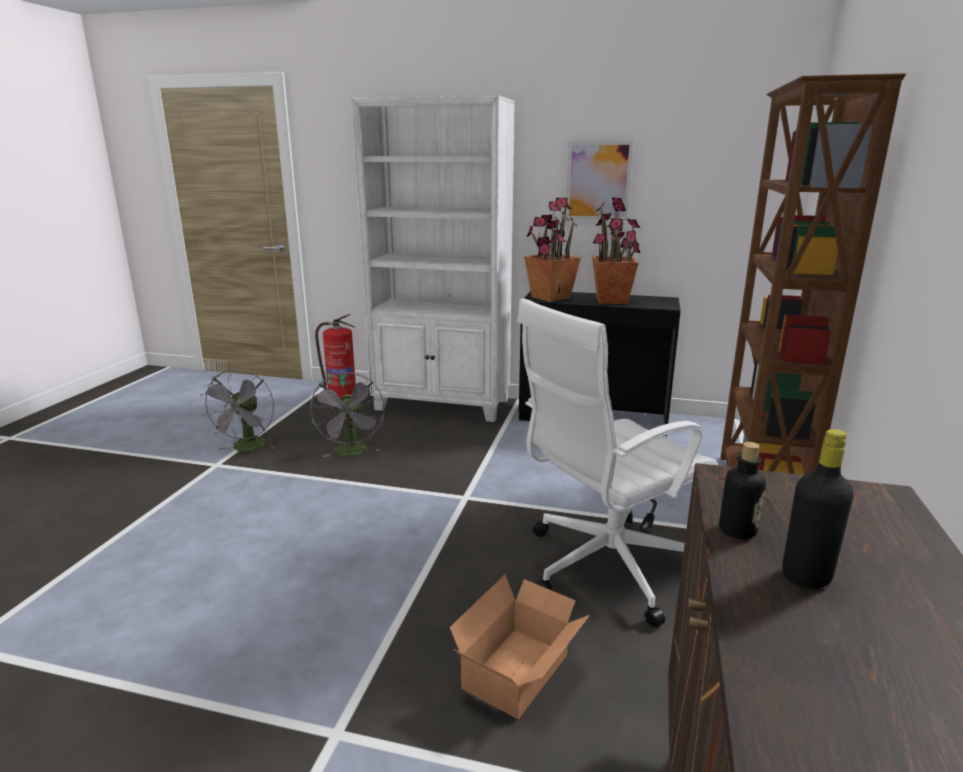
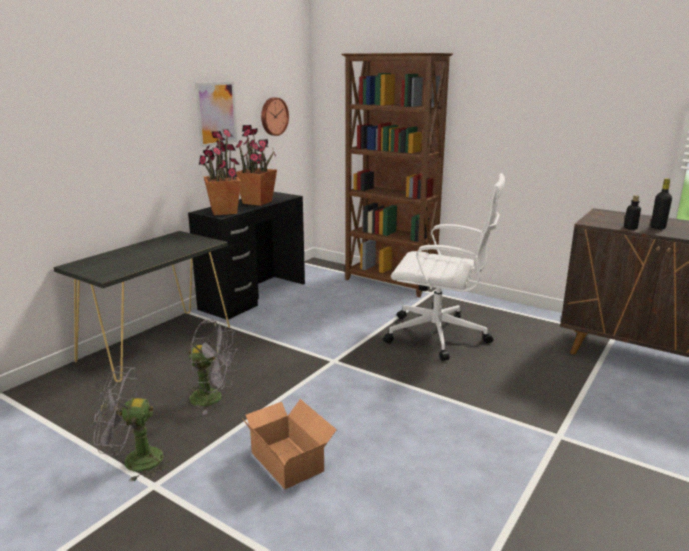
camera: 70 degrees left, 0 degrees up
grey fan [200,369,277,452] -> grey fan turned 150 degrees clockwise [94,366,173,482]
fire extinguisher [315,314,356,398] -> none
white bookcase [351,95,515,422] -> black console table [53,231,230,382]
cardboard box [450,575,590,719] -> cardboard box moved to [241,399,337,489]
white office chair [517,298,718,627] -> white office chair turned 60 degrees counterclockwise [383,173,505,361]
none -> wall clock [261,97,289,136]

